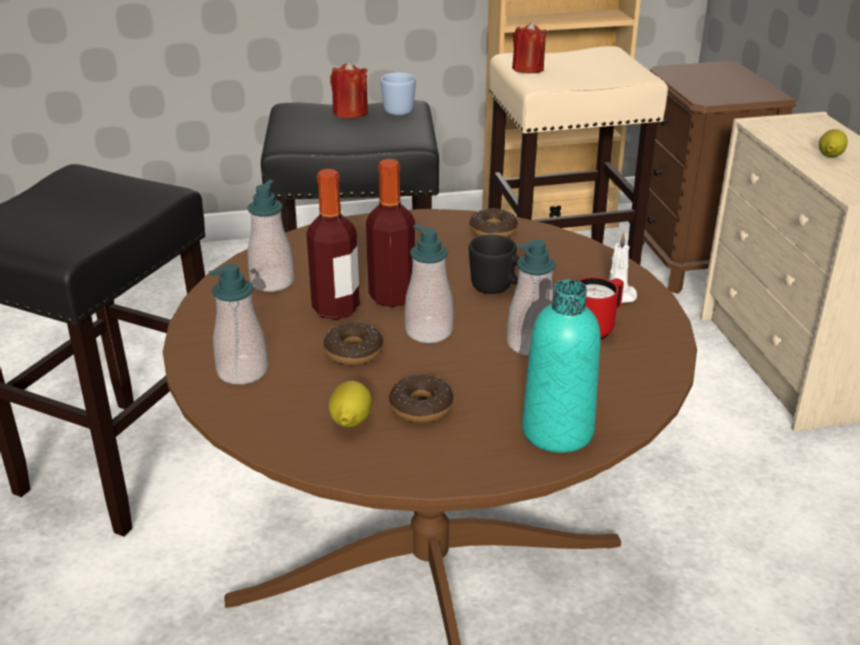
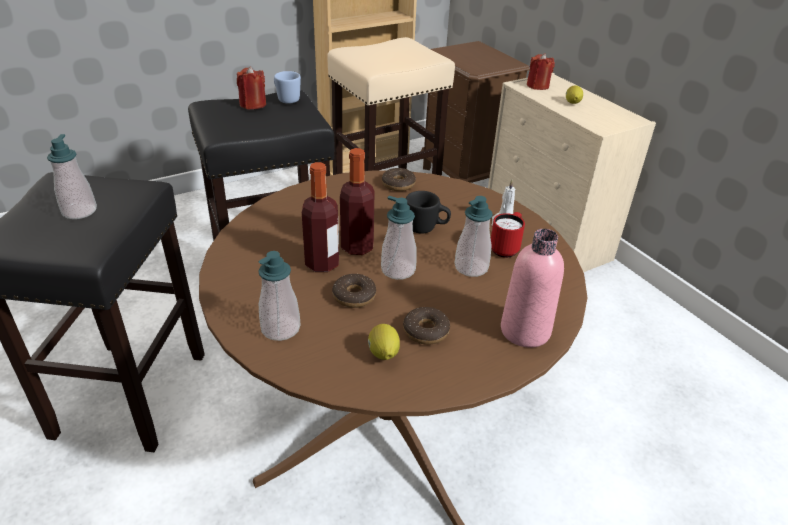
camera: 20 degrees left, 5 degrees up
soap dispenser [247,180,294,292] -> soap dispenser moved to [47,134,97,219]
red candle [512,22,547,73] -> red candle moved to [527,53,555,90]
turquoise bottle [522,279,601,453] -> pink bottle [501,229,564,348]

